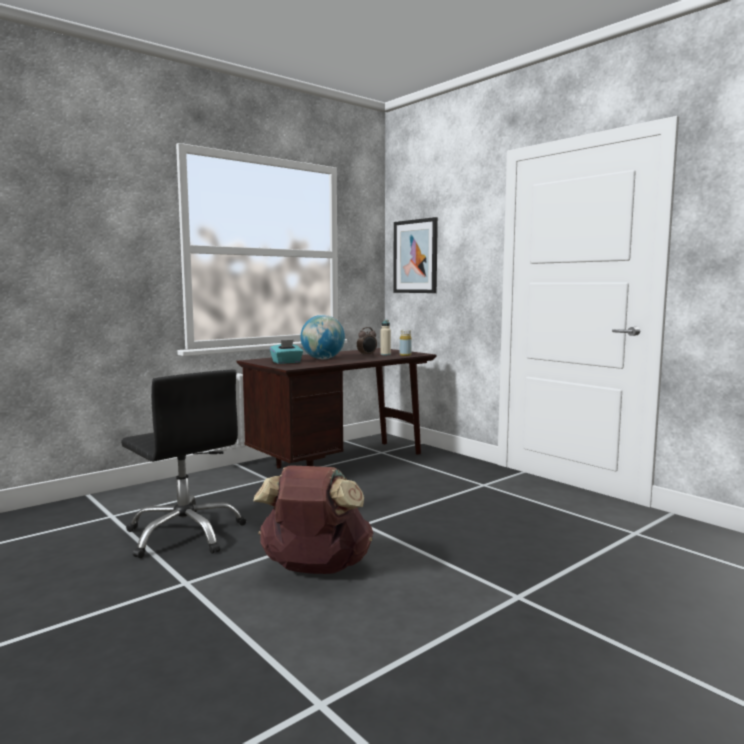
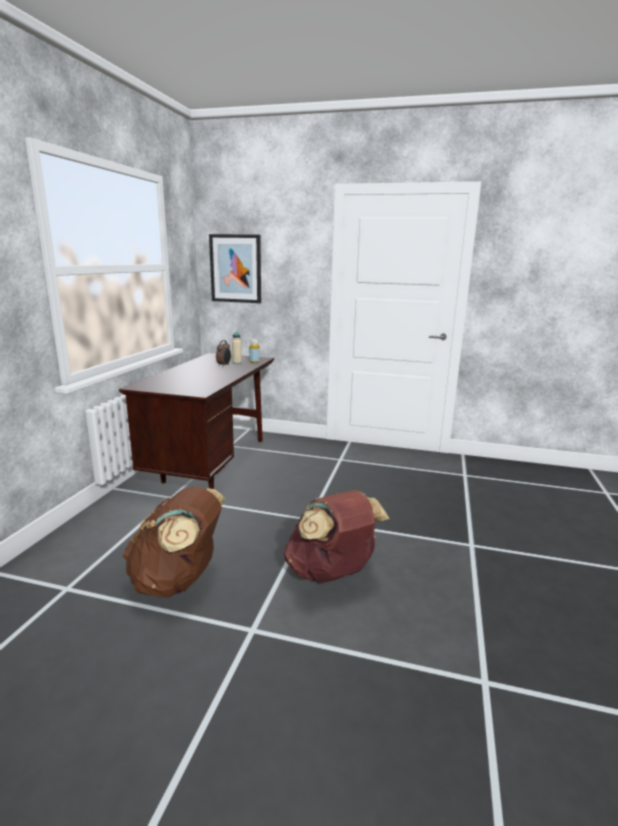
camera: 35 degrees left, 10 degrees up
black office chair [121,370,246,558] -> brown backpack [123,487,225,597]
turquoise tissue box [270,340,303,364] -> none
globe [300,315,345,359] -> none

